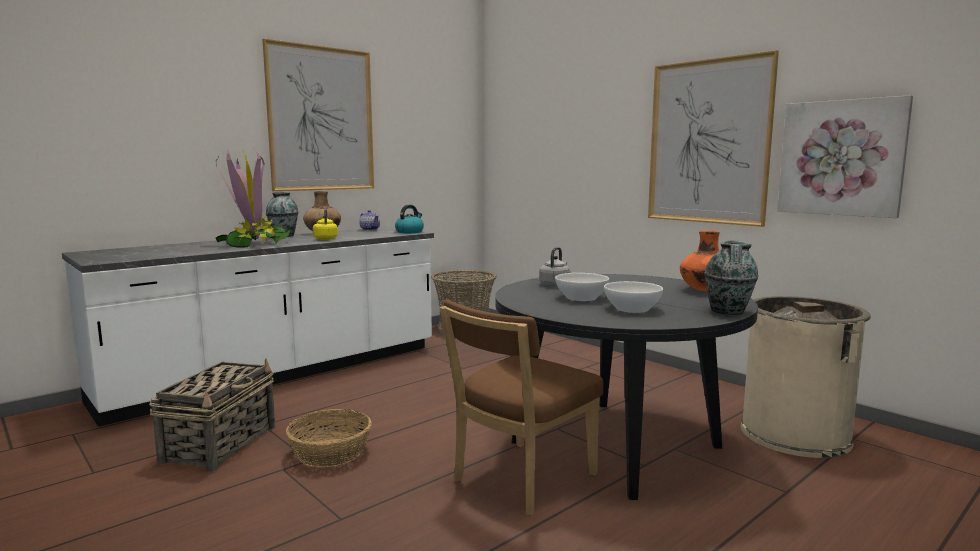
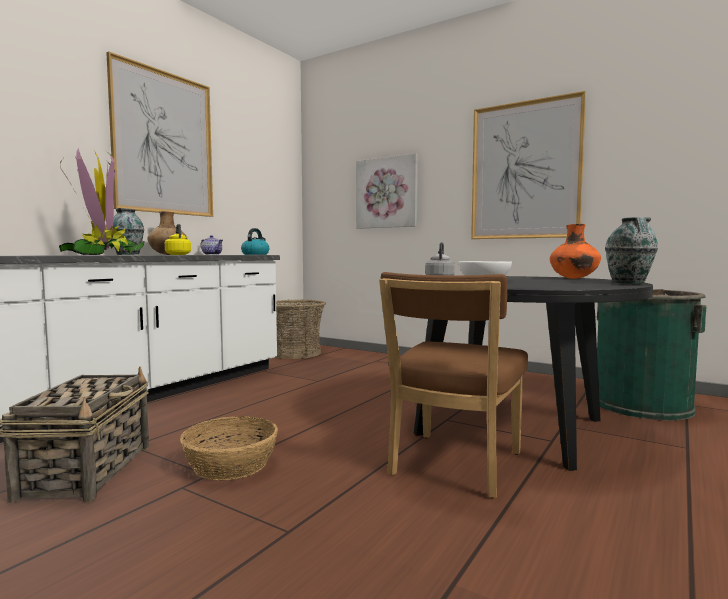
camera: 15 degrees left, 5 degrees down
white bowl [604,281,663,313] -> none
beige trash can [741,296,871,458] -> green trash can [597,289,706,421]
picture [777,95,913,218] -> picture moved to [356,153,418,229]

